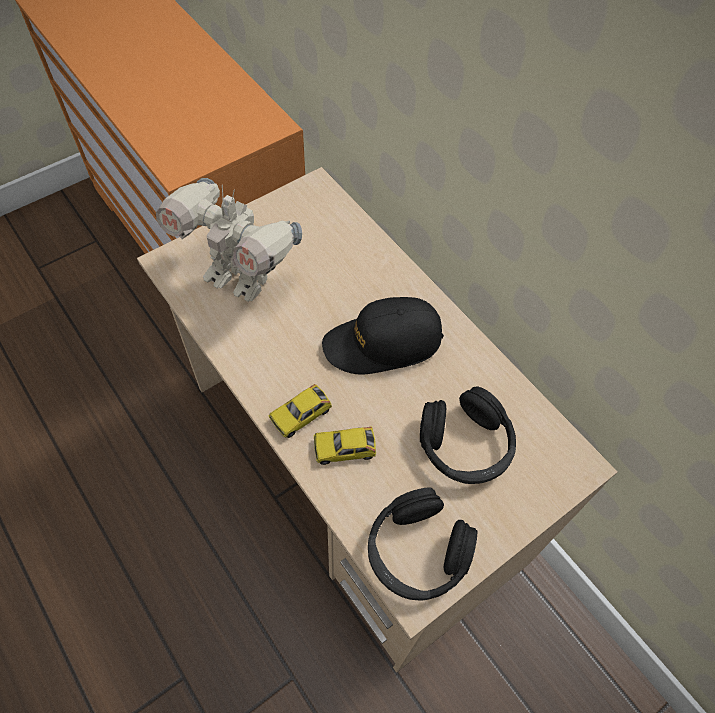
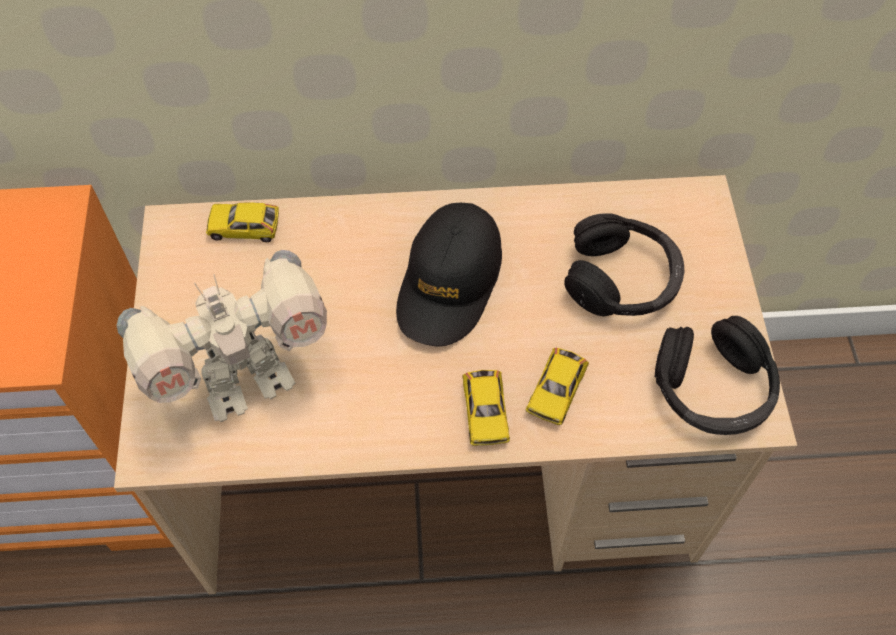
camera: 55 degrees left, 0 degrees up
none -> toy car [206,202,279,242]

